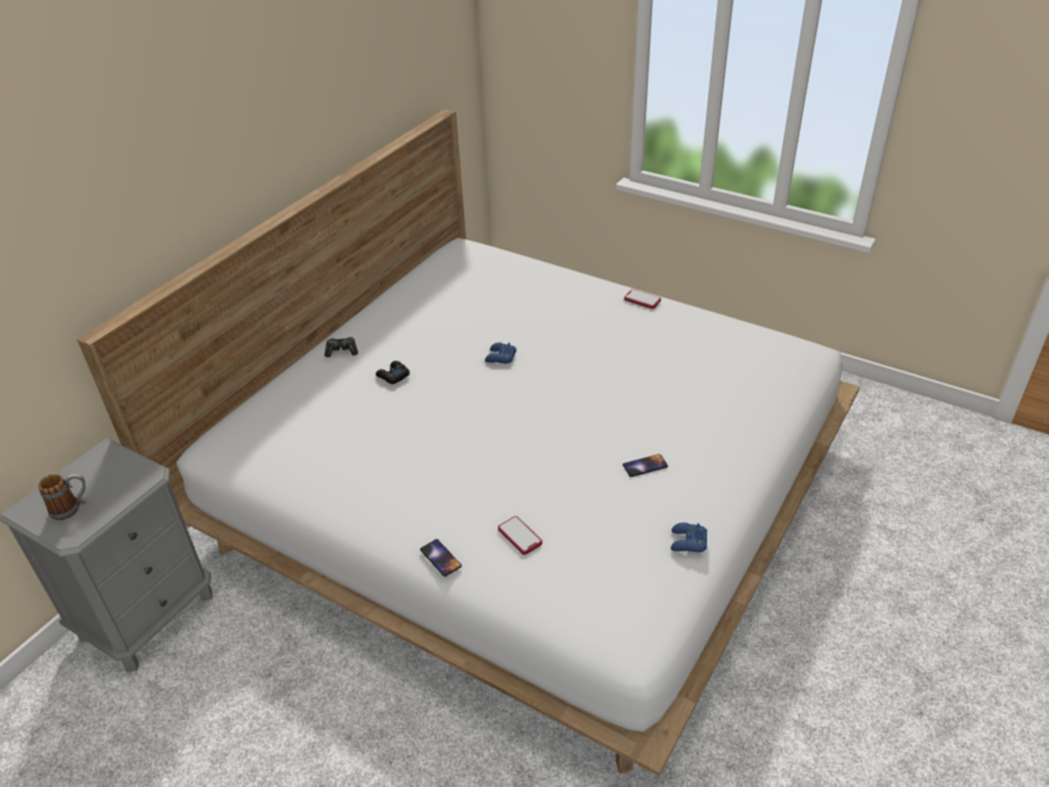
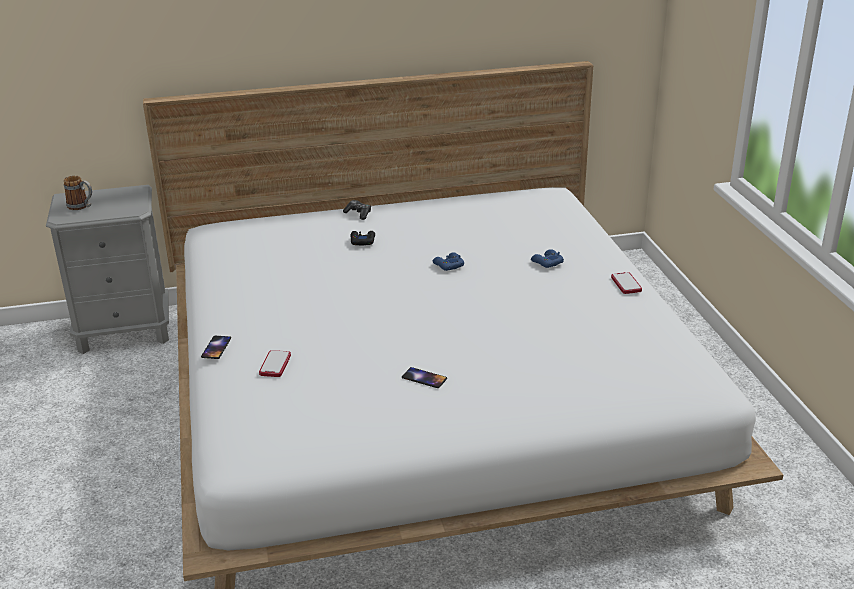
camera: 45 degrees right, 10 degrees down
blue game controller [671,523,707,552] -> blue game controller moved to [531,249,564,268]

